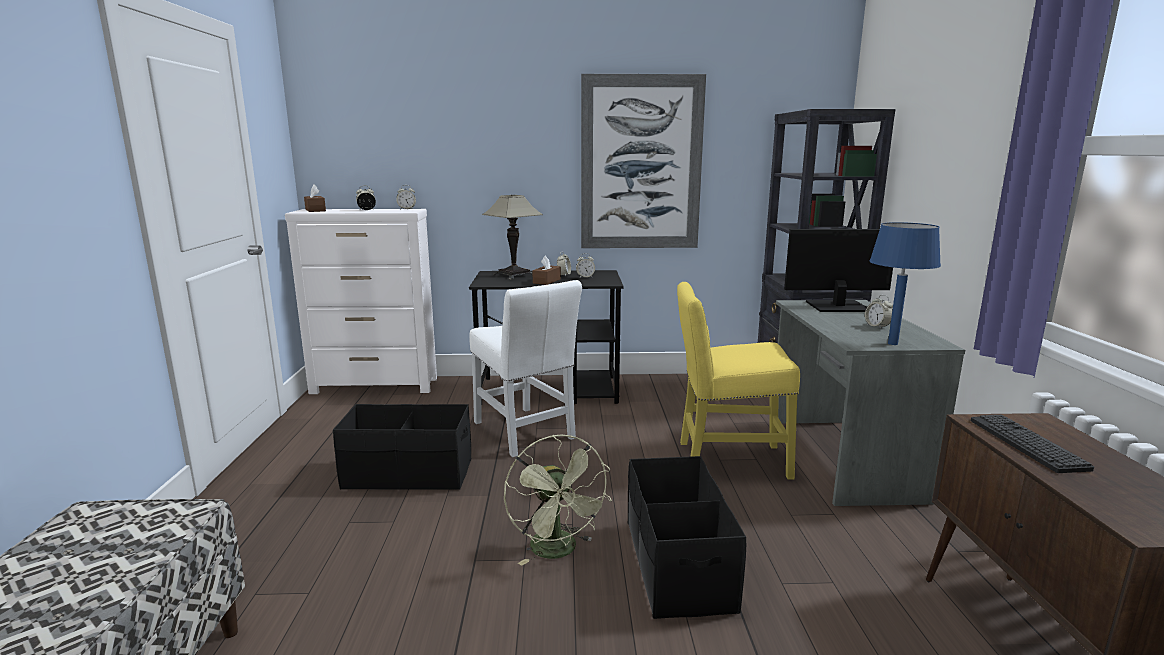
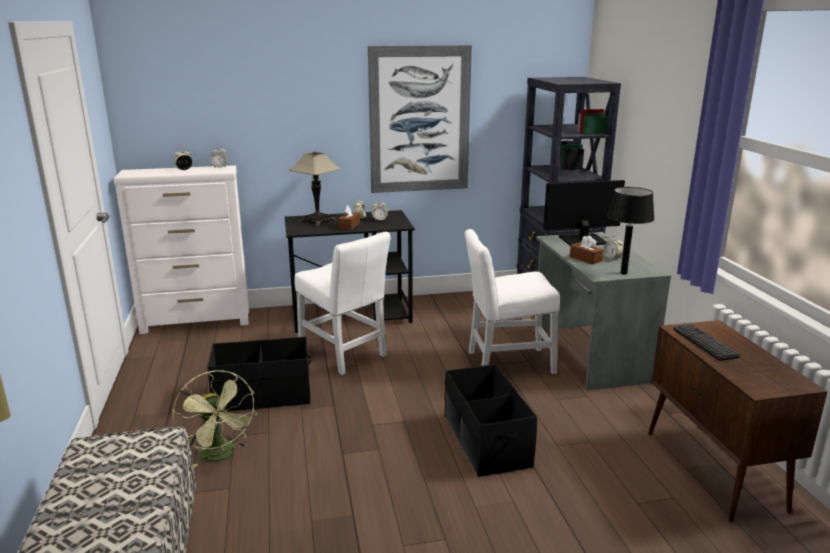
camera: 10 degrees left, 5 degrees up
brown tissue box [304,185,326,212] -> brown tissue box moved to [570,235,604,265]
green fan [504,434,612,566] -> green fan moved to [172,370,257,467]
yellow chair [677,282,800,479] -> white chair [465,229,560,374]
blue table lamp [870,222,941,345] -> black table lamp [607,187,655,275]

